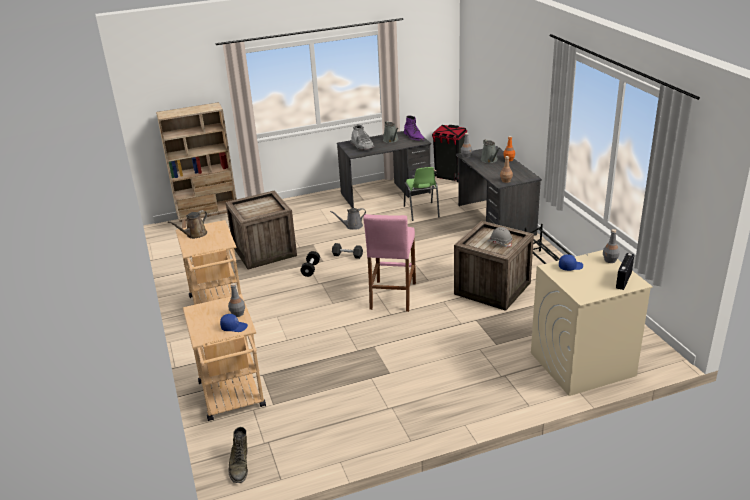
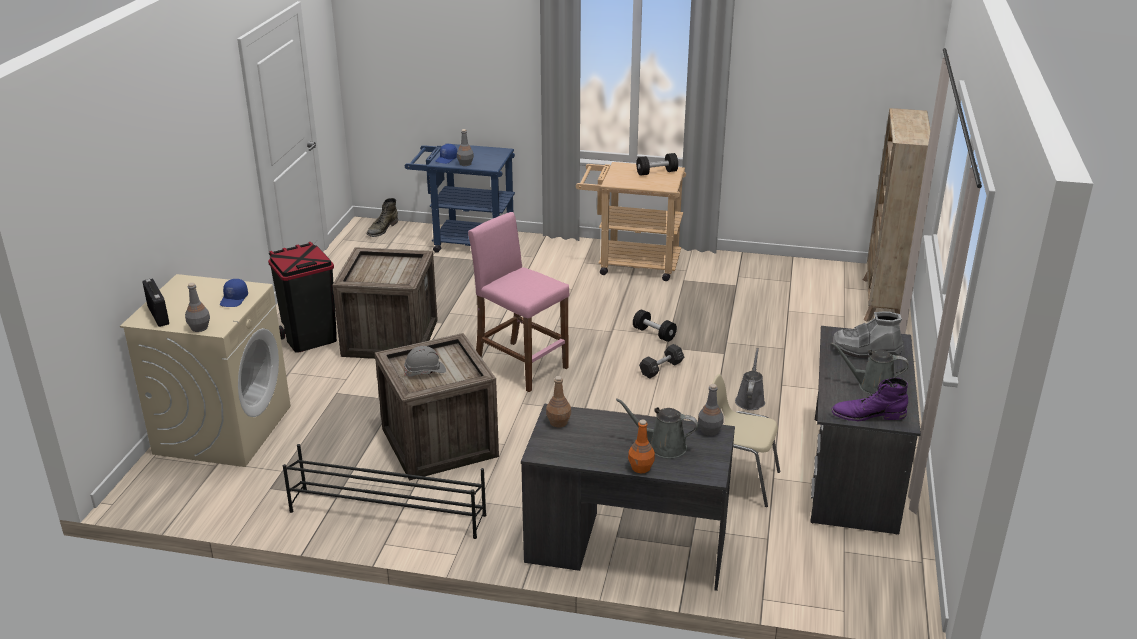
camera: 120 degrees right, 0 degrees up
brown watering can [168,210,207,239] -> black dumbbell [636,153,678,176]
beige cart [183,294,266,421] -> blue cart [405,143,515,253]
crate [226,190,297,269] -> crate moved to [332,247,438,359]
green boot [228,427,248,483] -> green boot turned 90 degrees counterclockwise [366,198,398,237]
green chair [404,167,440,221] -> beige chair [712,374,780,507]
black trash can [432,125,467,182] -> black trash can moved to [268,242,337,353]

